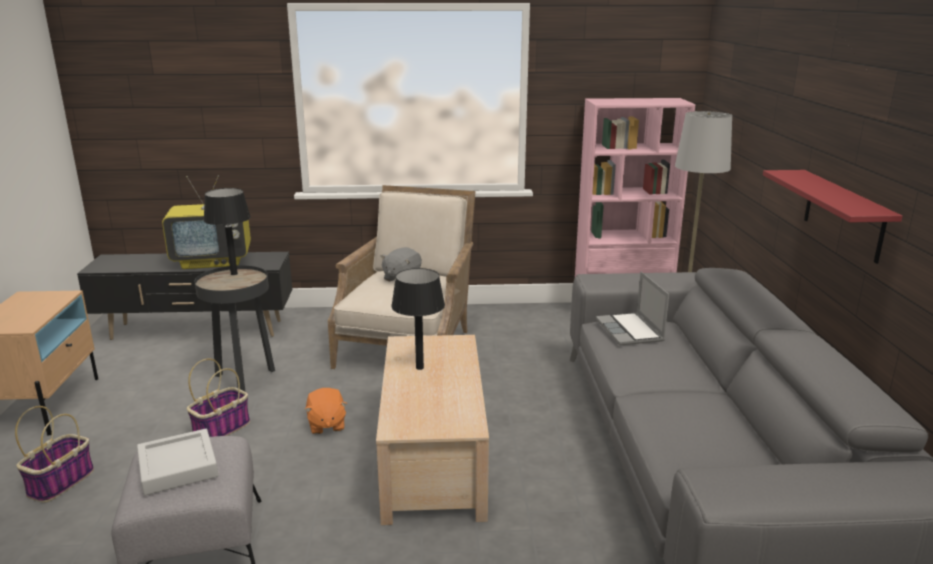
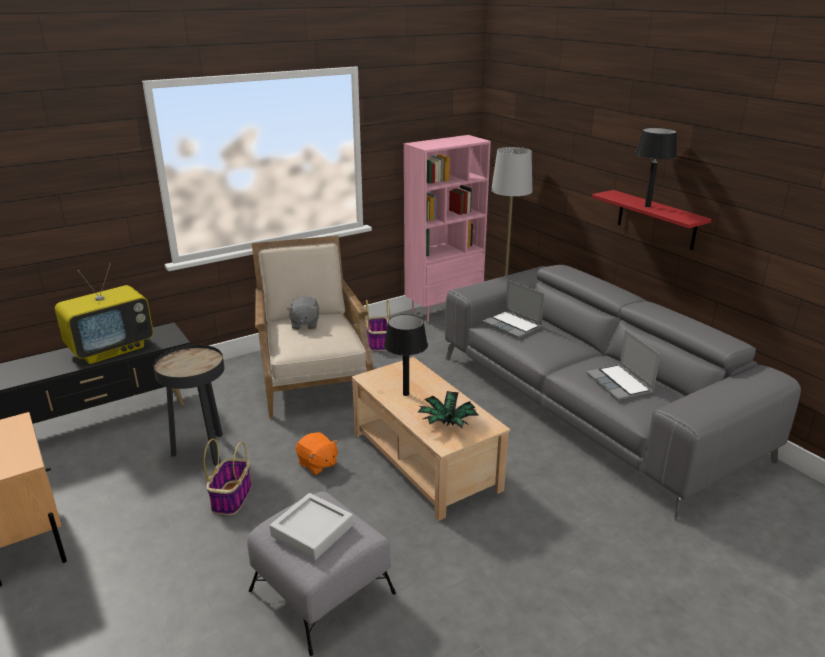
camera: 30 degrees left, 5 degrees up
basket [15,406,94,503] -> basket moved to [366,299,390,351]
black table lamp [204,188,251,275] -> black table lamp moved to [635,128,677,207]
none -> potted plant [418,391,479,429]
none -> laptop [586,330,660,401]

